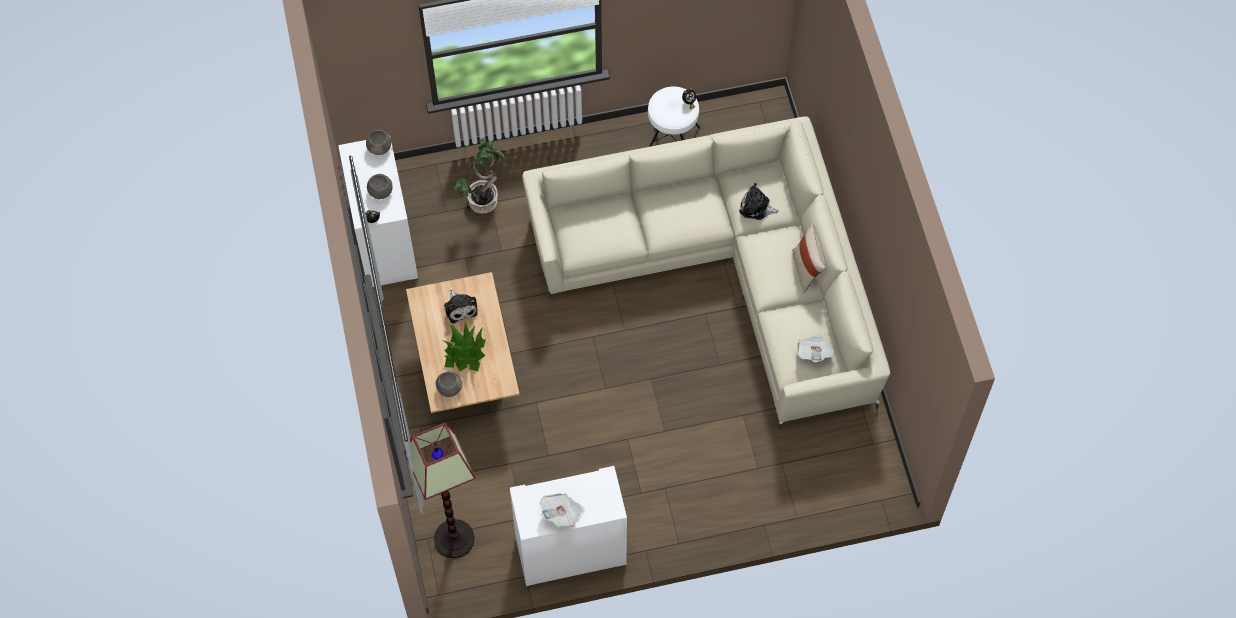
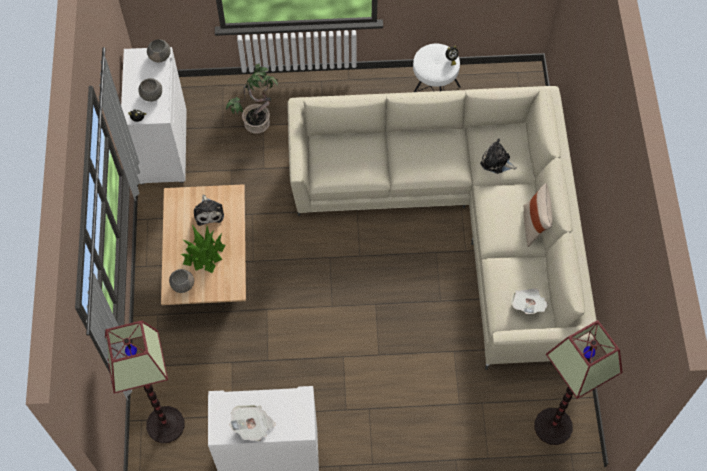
camera: 10 degrees right, 0 degrees up
none -> floor lamp [535,320,623,445]

